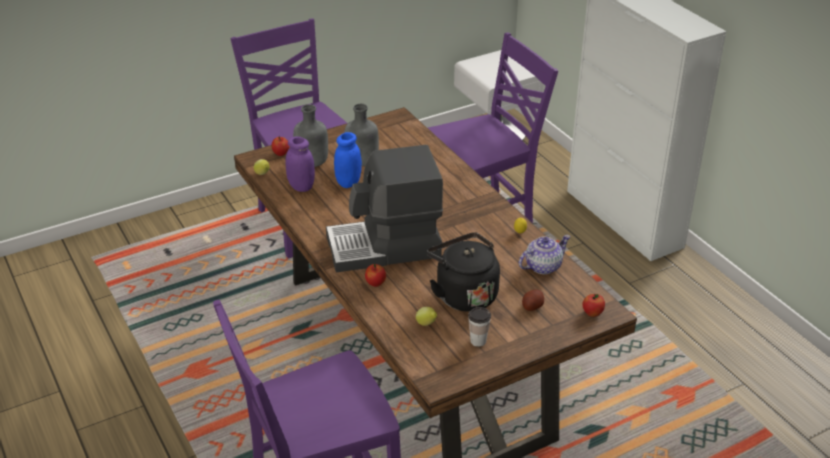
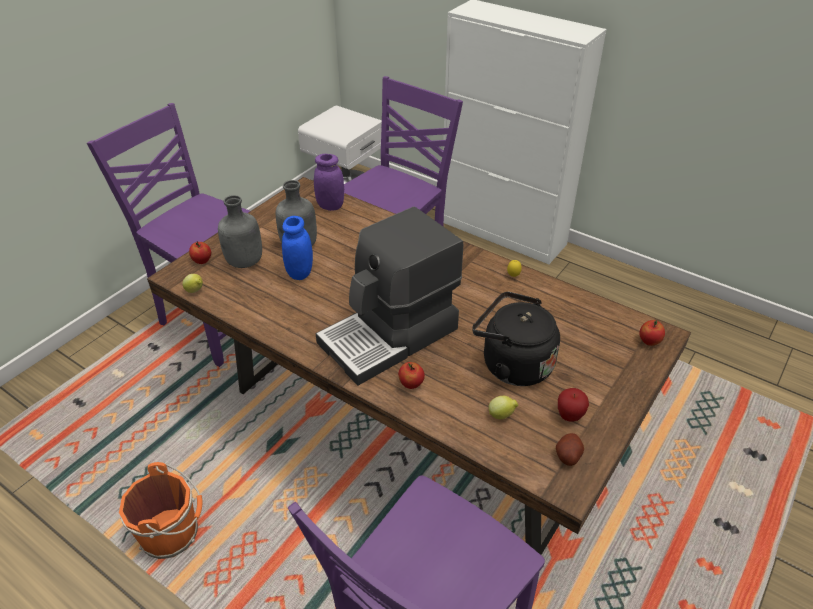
camera: 25 degrees left, 5 degrees up
purple jar [286,137,315,192] -> purple jar moved to [314,154,344,211]
cup [468,307,491,347] -> apple [558,388,589,422]
teapot [519,235,571,274] -> none
potato [522,289,544,311] -> potato moved to [556,433,584,466]
none -> orange bucket [119,462,202,559]

